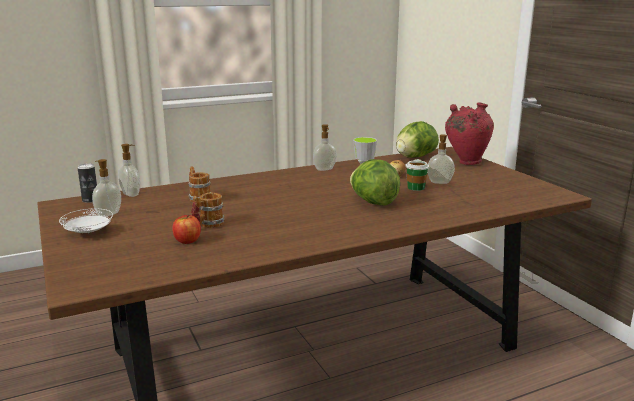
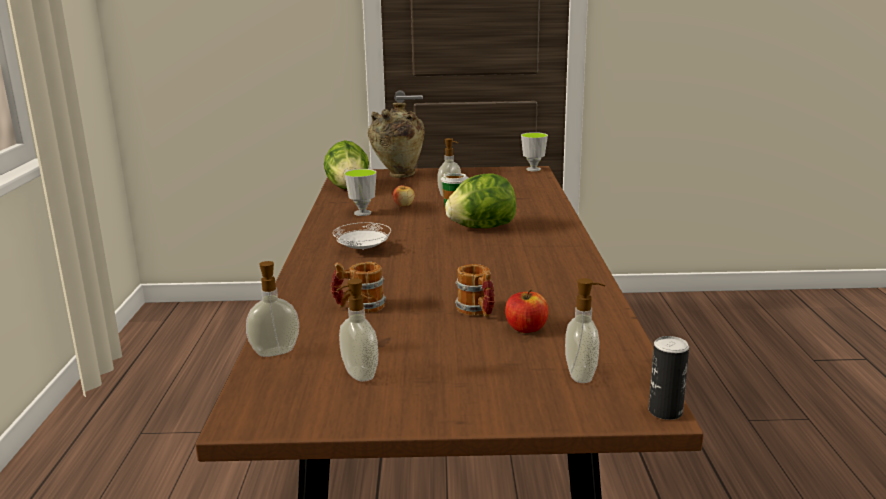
camera: 65 degrees left, 0 degrees up
white plate [59,208,113,233] -> white plate moved to [333,222,391,250]
can [78,164,97,203] -> can moved to [649,336,689,420]
soap dispenser [313,124,337,171] -> soap dispenser moved to [565,278,605,383]
red vase [445,102,494,165] -> beige vase [368,103,424,178]
none -> cup [521,132,548,171]

